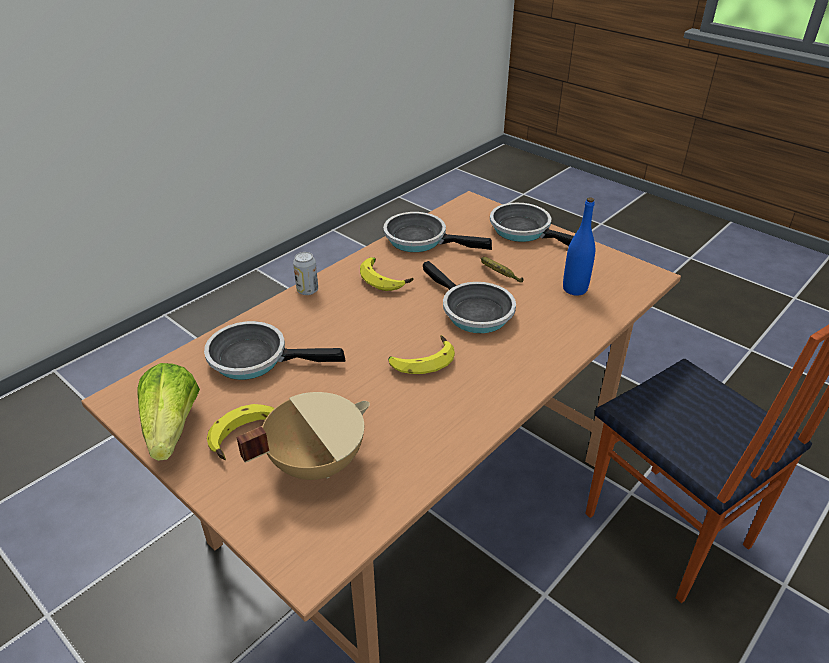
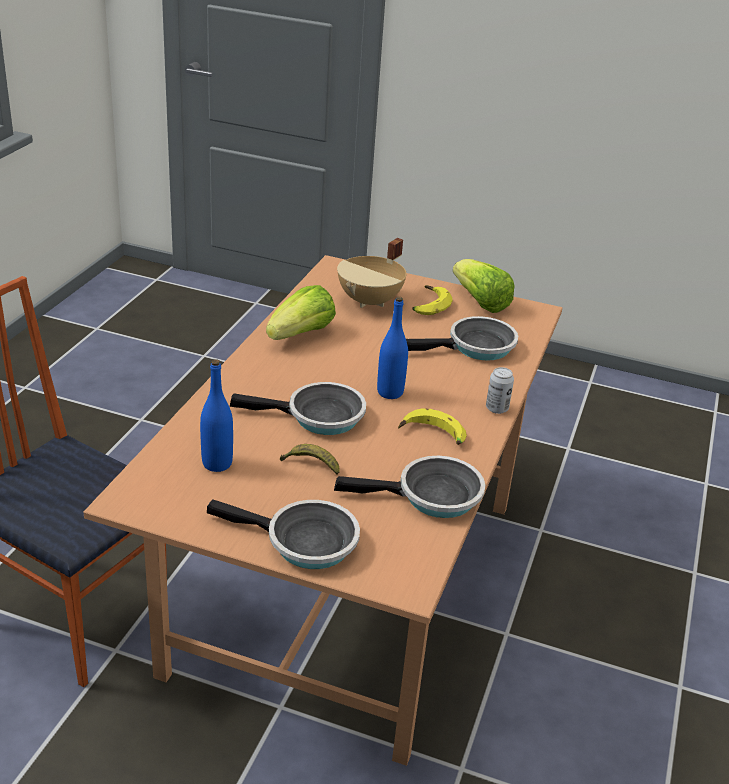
camera: 155 degrees right, 5 degrees down
banana [388,335,455,374] -> none
frying pan [423,261,516,333] -> frying pan turned 150 degrees clockwise [230,382,366,435]
none -> lettuce [266,285,336,340]
none -> blue bottle [377,297,408,399]

